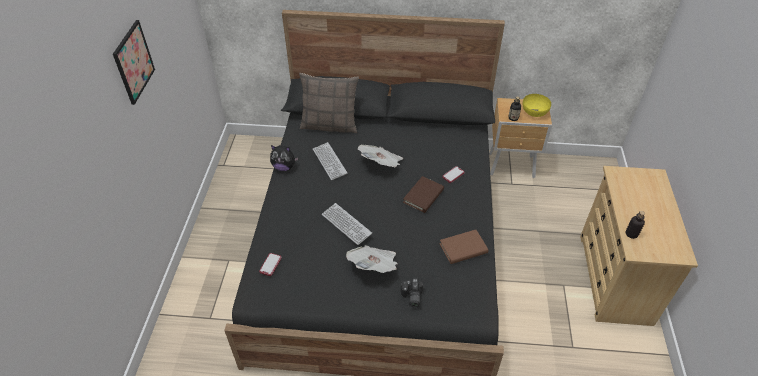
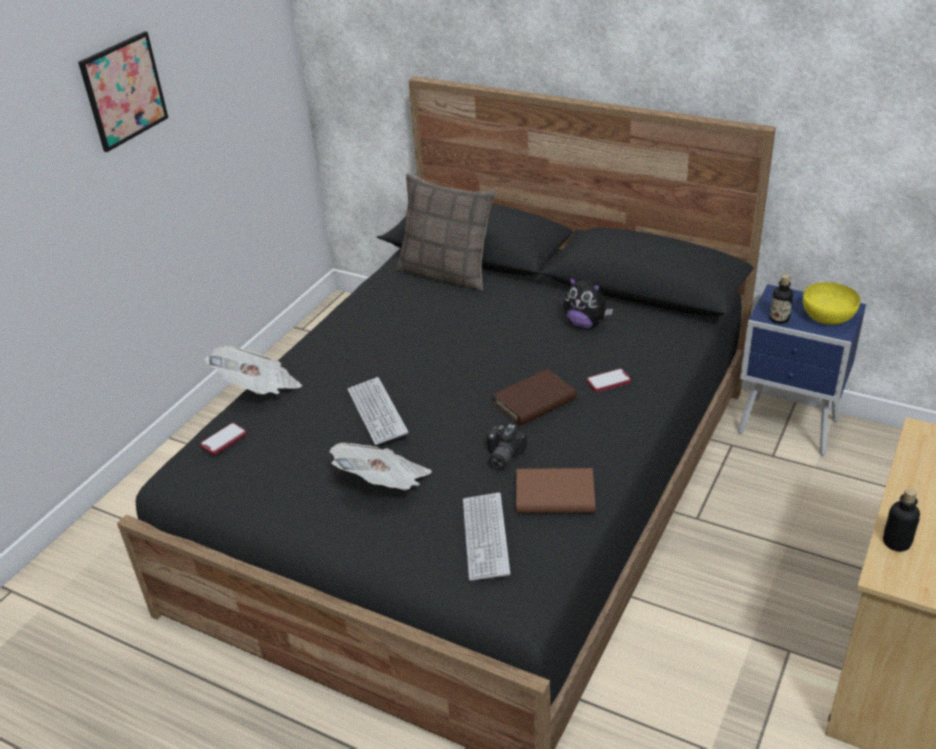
camera: 25 degrees right, 10 degrees down
plush toy [270,145,298,171] -> plush toy moved to [563,276,613,328]
keyboard [313,142,348,180] -> keyboard moved to [463,492,510,581]
newspaper [358,145,403,167] -> newspaper moved to [204,346,302,395]
camera [401,278,423,308] -> camera moved to [487,424,527,469]
brown nightstand [489,98,552,178] -> blue nightstand [737,284,866,456]

